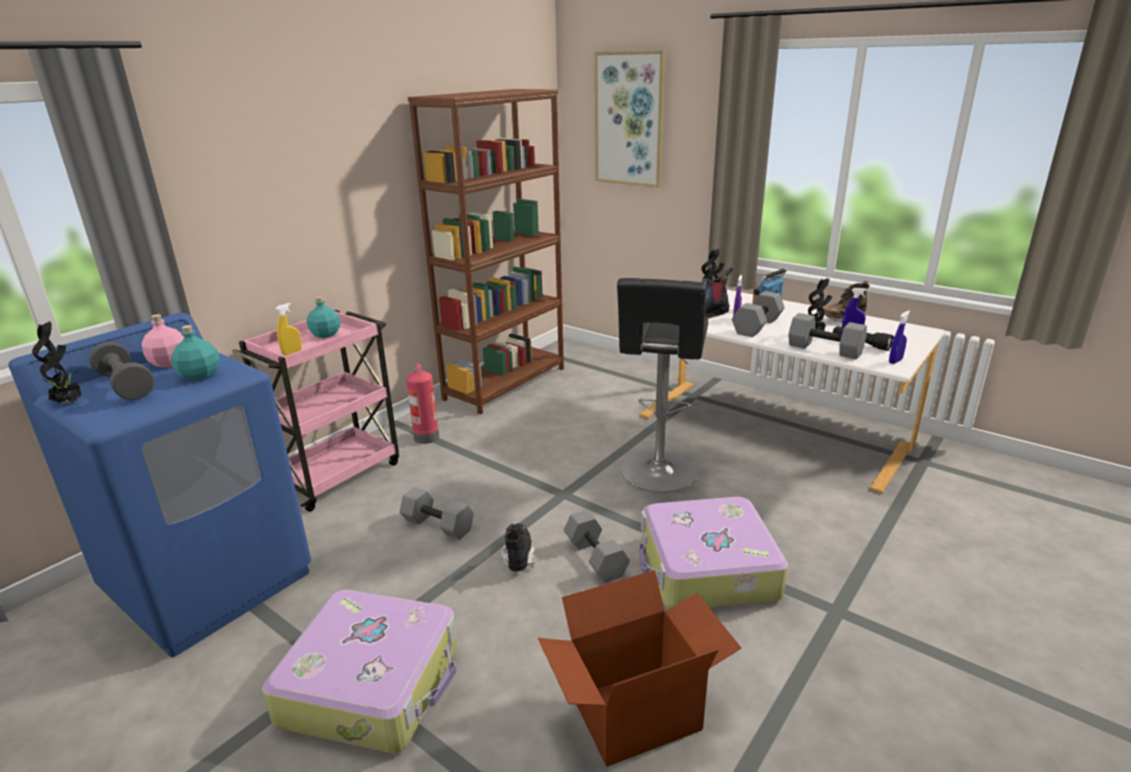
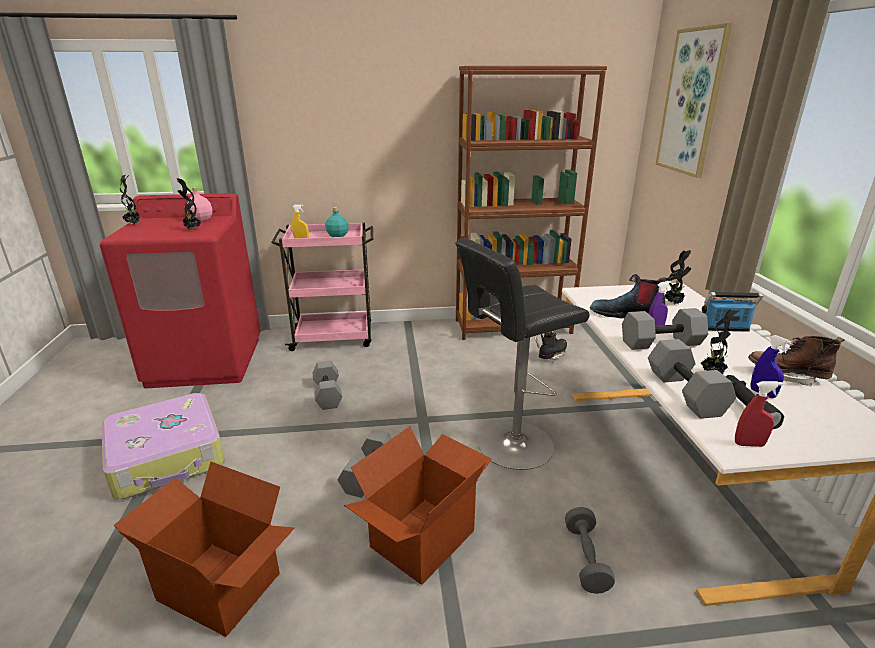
camera: 45 degrees right, 0 degrees up
blue washing machine [8,313,311,657] -> red washing machine [100,193,261,388]
grey dumbbell [89,341,154,400] -> grey dumbbell moved to [565,507,615,594]
turquoise bottle [171,325,219,381] -> potted plant [177,178,200,229]
fire extinguisher [406,363,439,444] -> none
black boot [502,523,534,571] -> black boot moved to [539,331,567,362]
suitcase [639,497,788,609] -> cardboard box [344,426,492,585]
blue spray bottle [889,311,910,364] -> red spray bottle [735,381,783,447]

